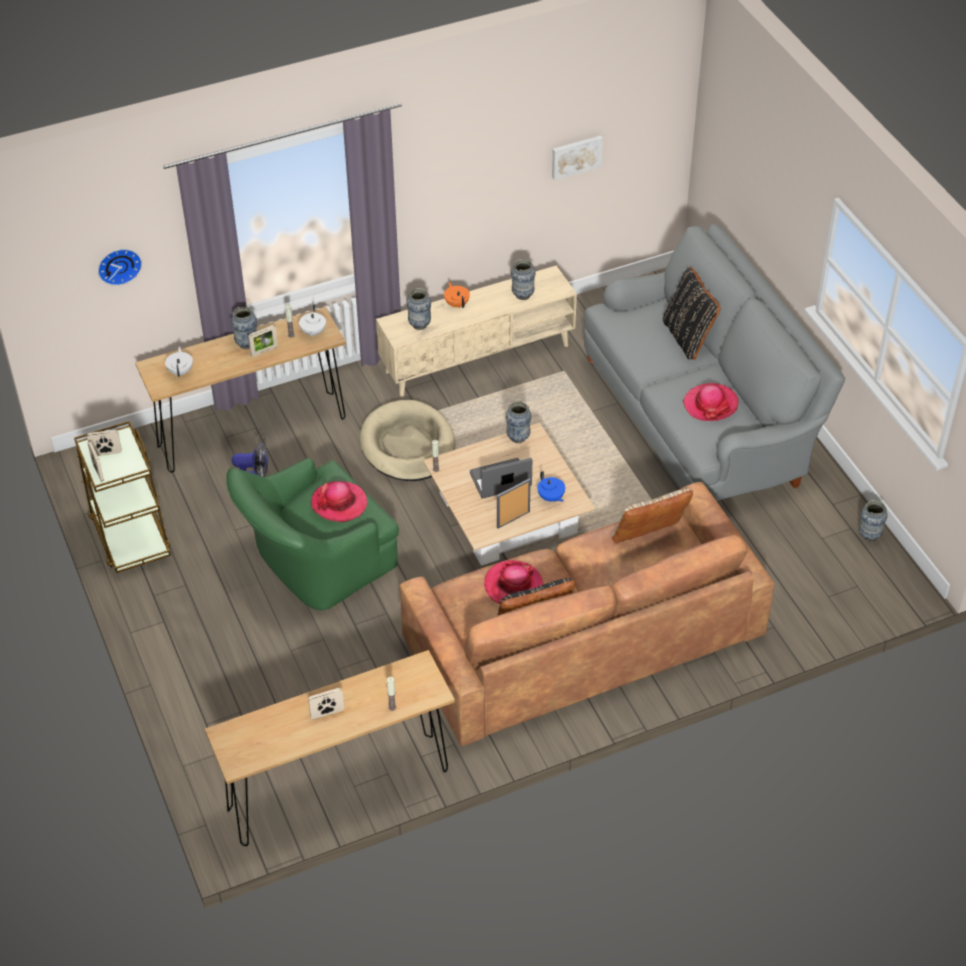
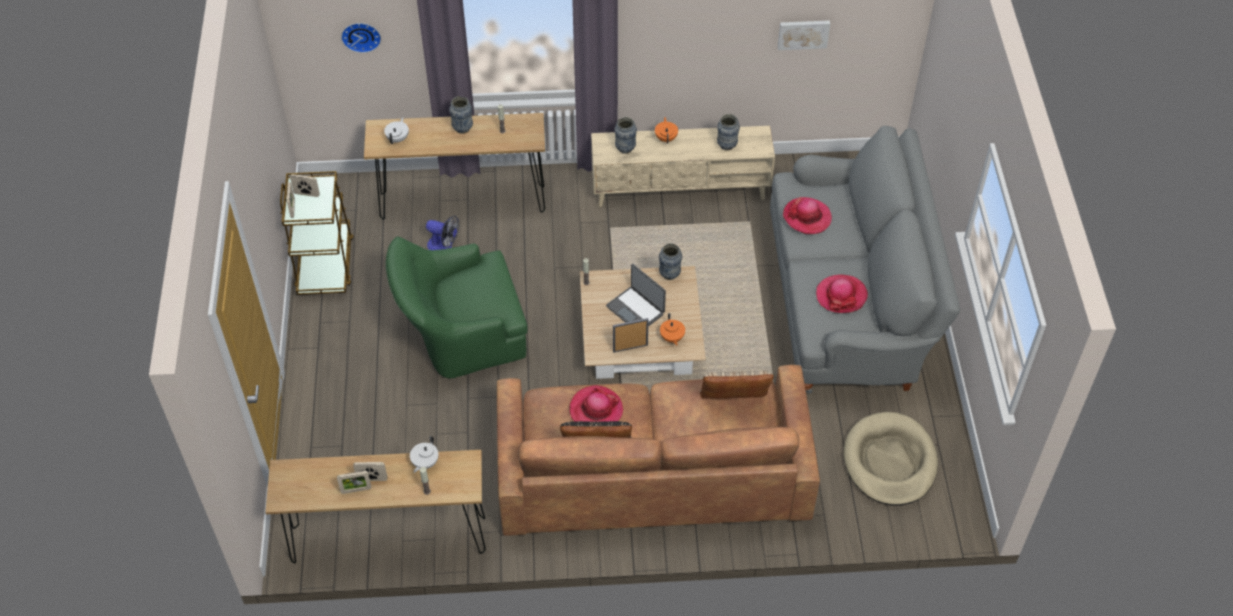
camera: 20 degrees right, 5 degrees up
picture frame [248,325,278,357] -> picture frame moved to [337,471,371,494]
white teapot [299,305,326,337] -> white teapot moved to [410,436,438,473]
hat [311,481,367,522] -> hat moved to [783,197,832,234]
beige dog bed [360,400,455,481] -> beige dog bed moved to [844,412,938,506]
laptop [470,458,532,499] -> laptop turned 135 degrees counterclockwise [606,264,666,327]
blue teapot [537,471,565,502] -> orange teapot [660,313,685,346]
black pillow [663,267,721,360] -> none
vase [859,500,887,541] -> none

